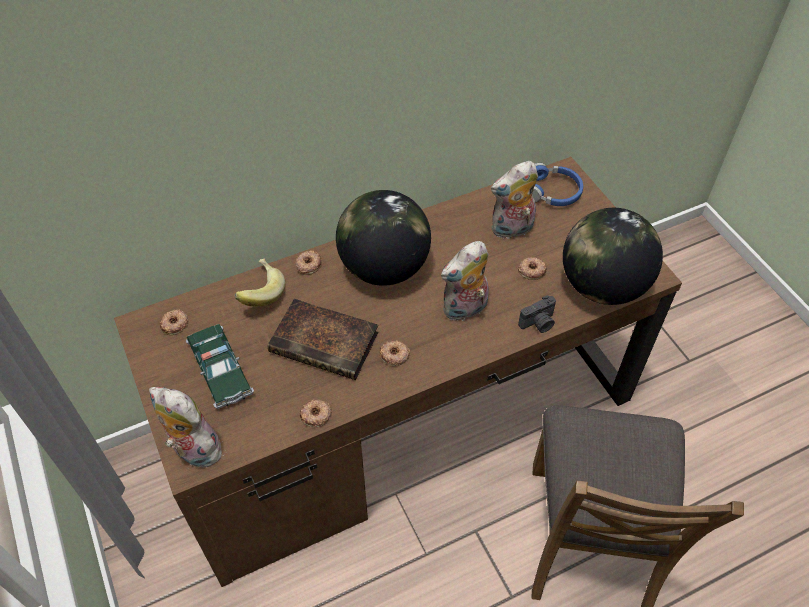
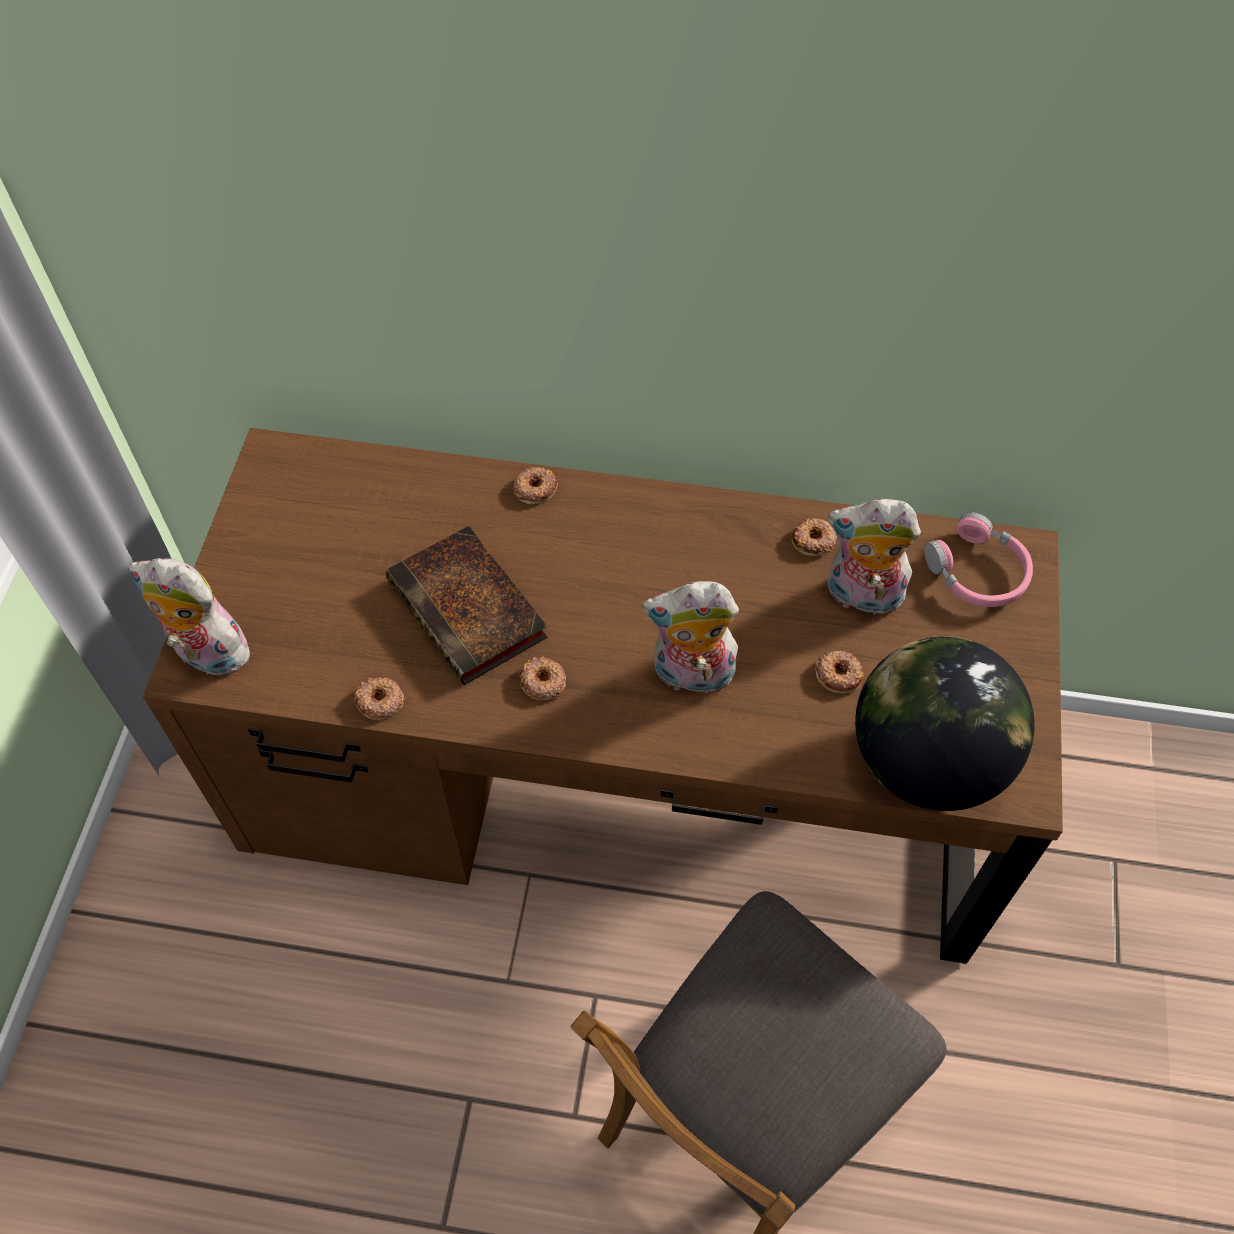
camera: 35 degrees right, 5 degrees up
plush toy [149,387,222,467] -> plush toy turned 45 degrees counterclockwise [129,558,259,676]
donut [160,309,188,335] -> donut moved to [792,518,837,556]
toy car [186,324,254,409] -> none
banana [235,258,285,307] -> none
globe [336,190,431,286] -> none
camera [518,295,556,333] -> none
blue headphones [532,163,583,206] -> pink headphones [924,512,1033,607]

